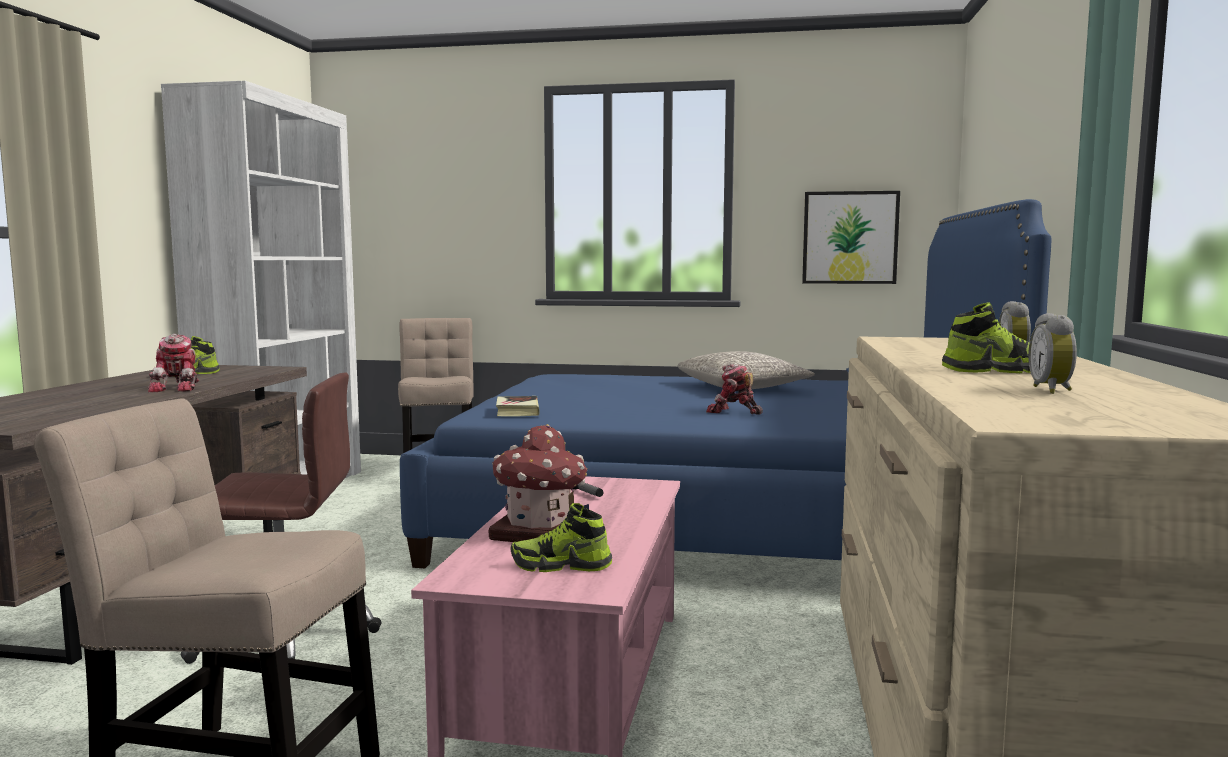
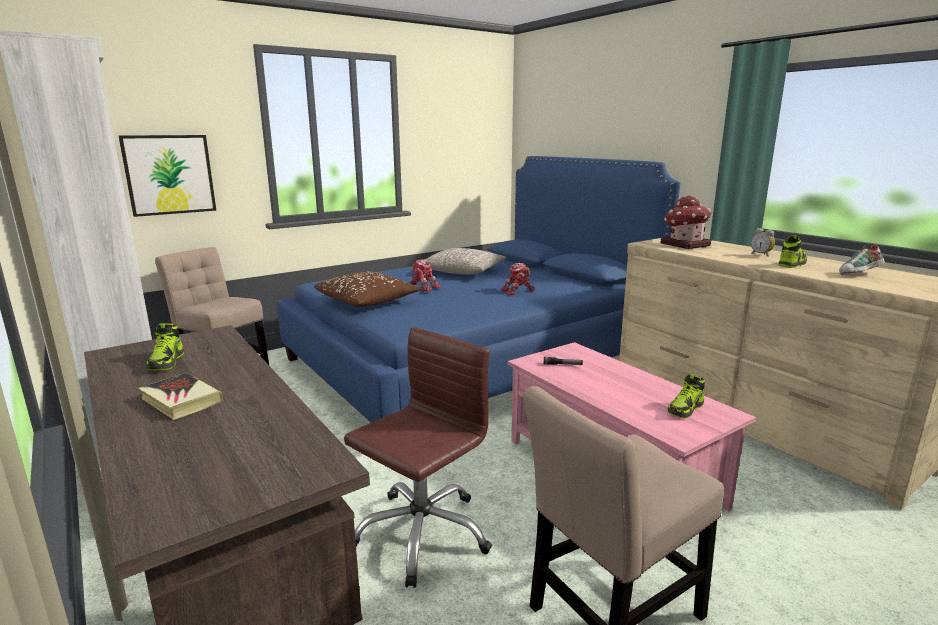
camera: 45 degrees left, 10 degrees up
toy robot [148,334,199,392] -> toy robot moved to [410,259,440,292]
toy house [488,424,589,542] -> toy house moved to [661,195,711,249]
book [496,396,540,416] -> book moved to [138,373,223,420]
picture [802,191,900,284] -> picture moved to [119,135,216,217]
alarm clock [1028,313,1077,394] -> shoe [839,244,885,275]
none -> brown pillow [314,271,422,307]

